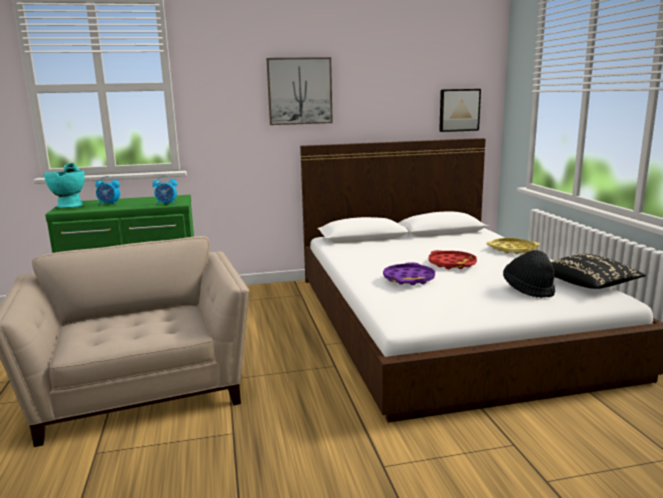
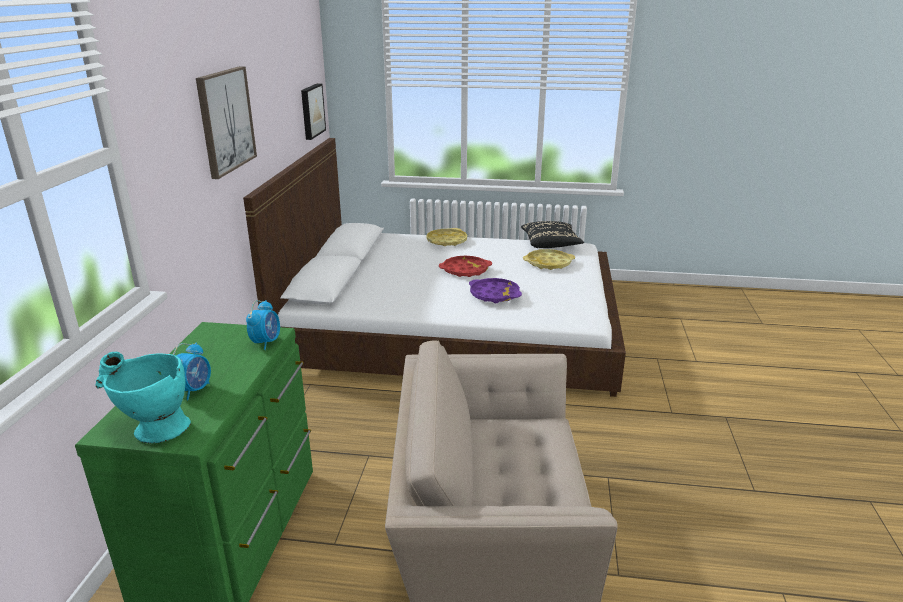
camera: 70 degrees left, 10 degrees up
black hat [503,250,555,298] -> yellow tray [523,249,575,270]

